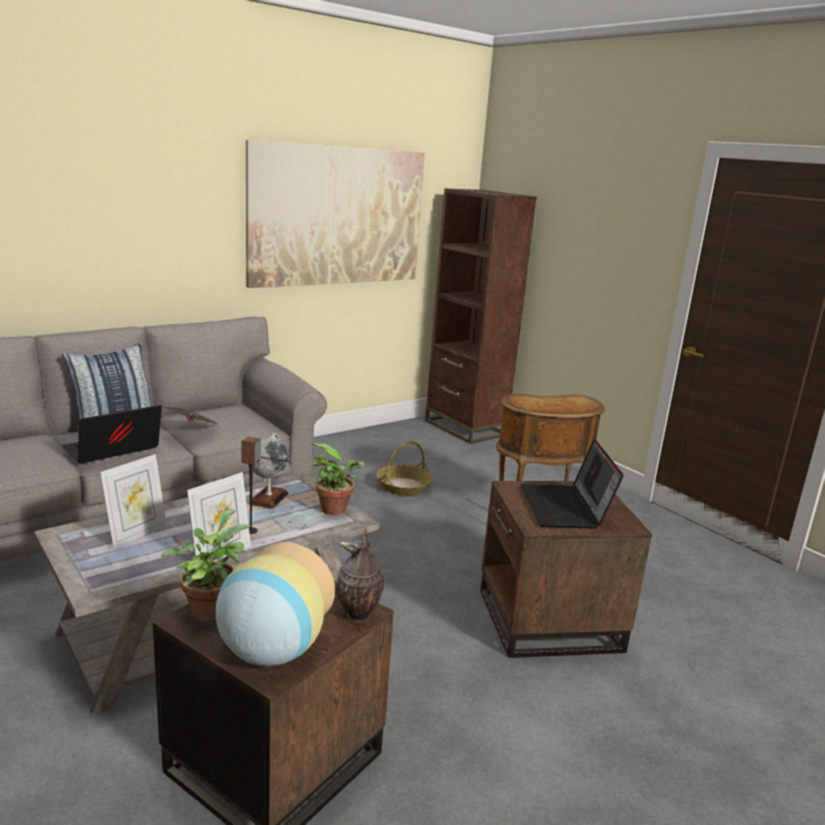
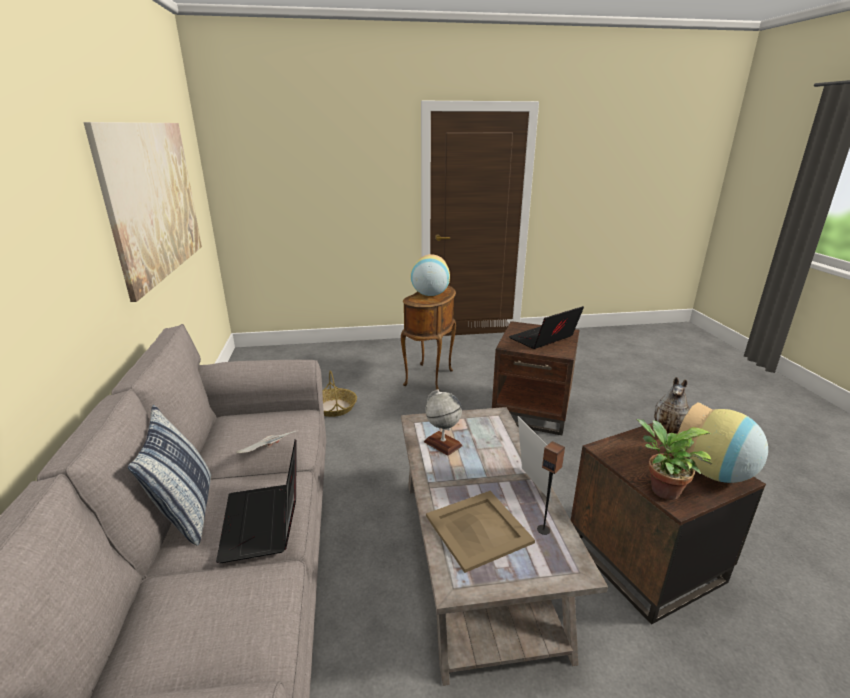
camera: 60 degrees left, 5 degrees up
picture frame [100,454,167,548] -> beige tray [426,491,535,573]
speaker [241,437,261,534] -> speaker moved to [537,441,565,535]
potted plant [312,443,365,515] -> none
brown bookcase [425,188,537,444] -> none
laptop [521,439,624,529] -> laptop turned 120 degrees clockwise [509,306,584,349]
none -> vase [411,254,450,296]

